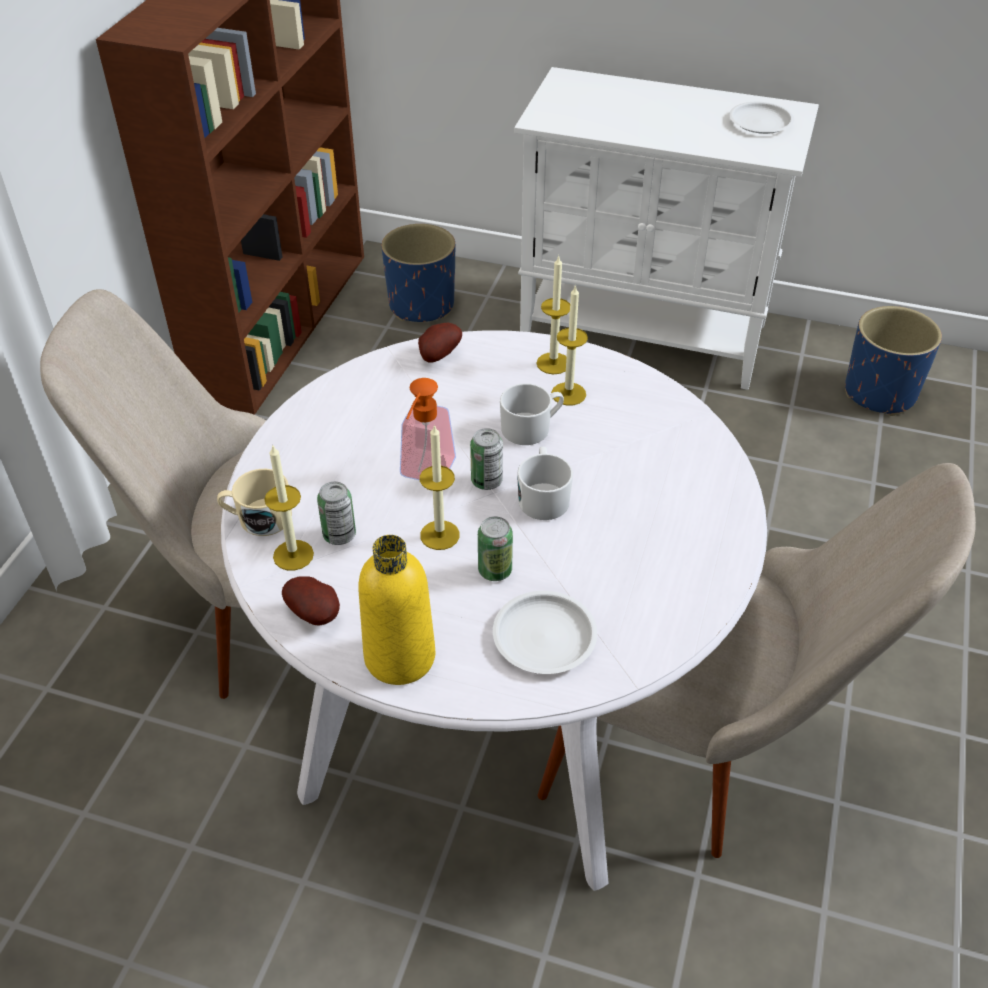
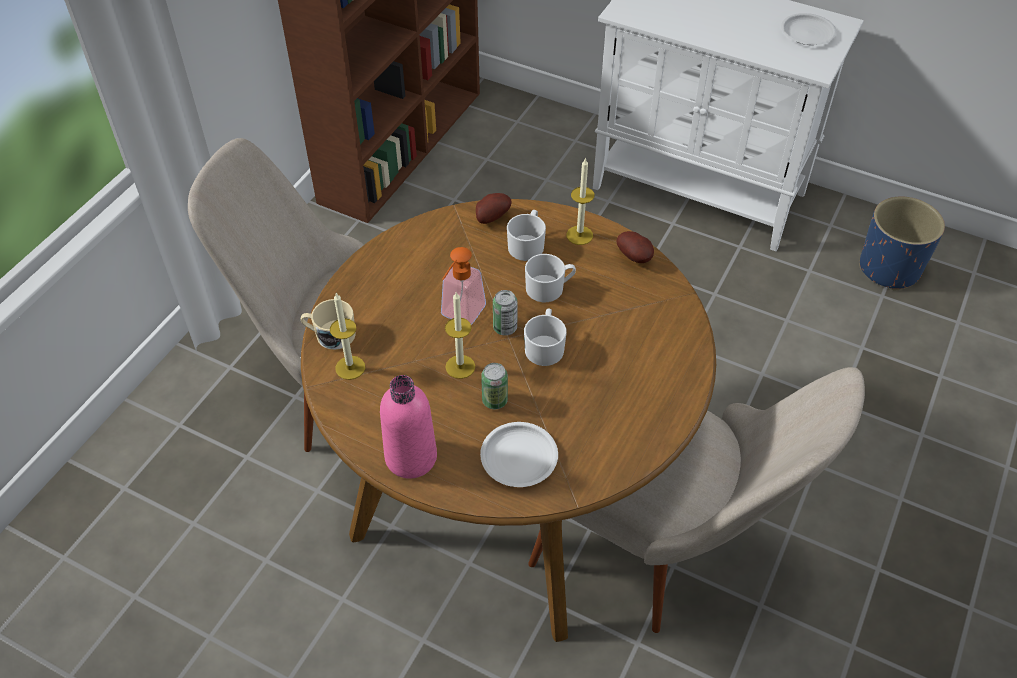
camera: 10 degrees right, 5 degrees up
white dining table [221,330,767,891] -> brown dining table [301,199,716,642]
potato [282,576,340,625] -> potato moved to [616,231,654,263]
can [317,482,356,545] -> none
yellow bottle [358,535,435,685] -> pink bottle [380,375,437,479]
blue planter [381,224,455,322] -> none
candle [551,285,588,406] -> none
none -> white mug [507,210,546,261]

